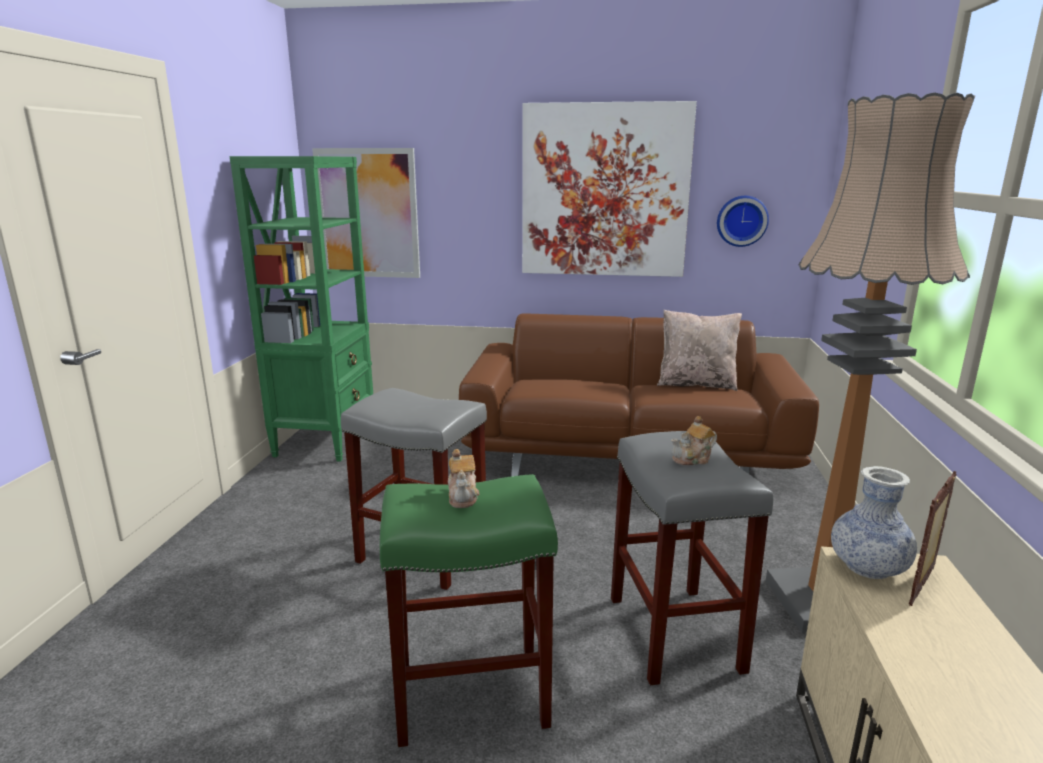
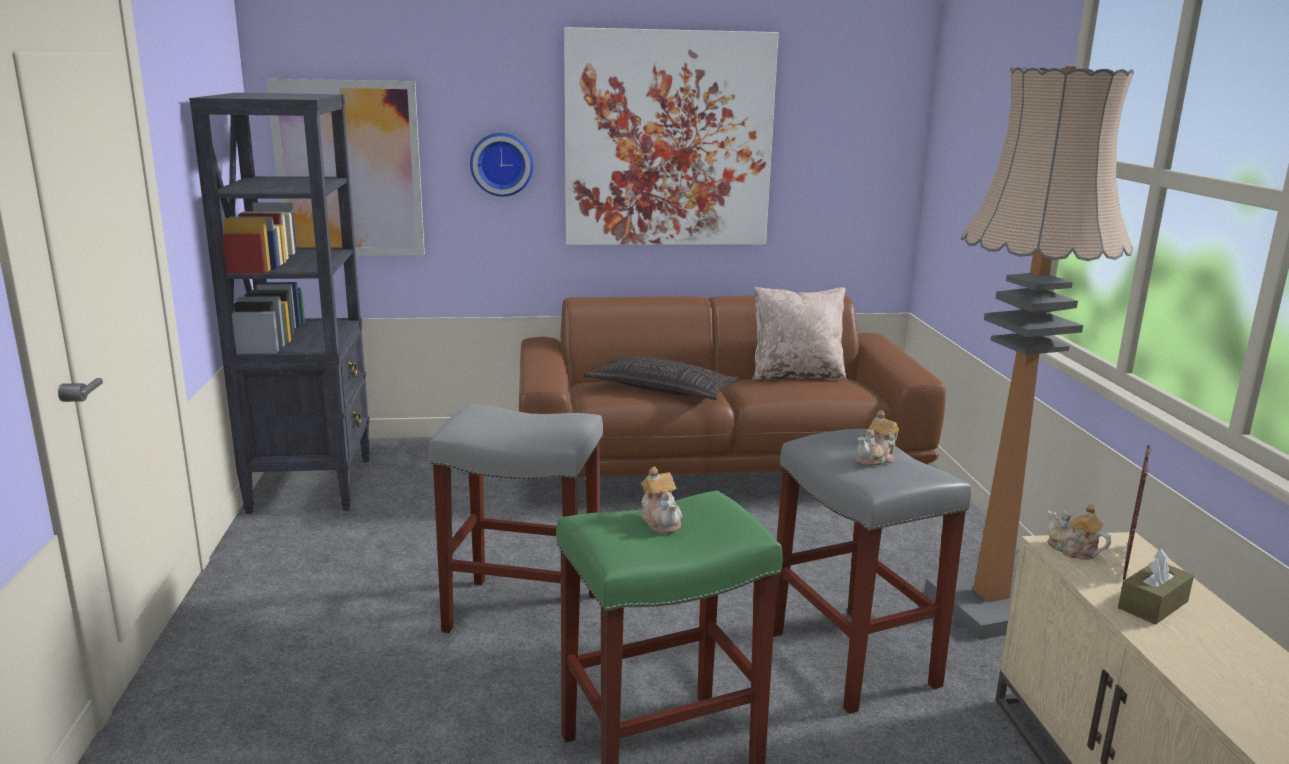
camera: 15 degrees left, 0 degrees up
green bookcase [230,156,373,462] -> black bookcase [189,93,370,514]
wall clock [717,196,769,247] -> wall clock moved to [470,133,533,197]
vase [831,466,917,579] -> teapot [1047,504,1111,560]
none -> pillow [583,356,741,400]
none -> brown tissue box [1118,549,1194,625]

